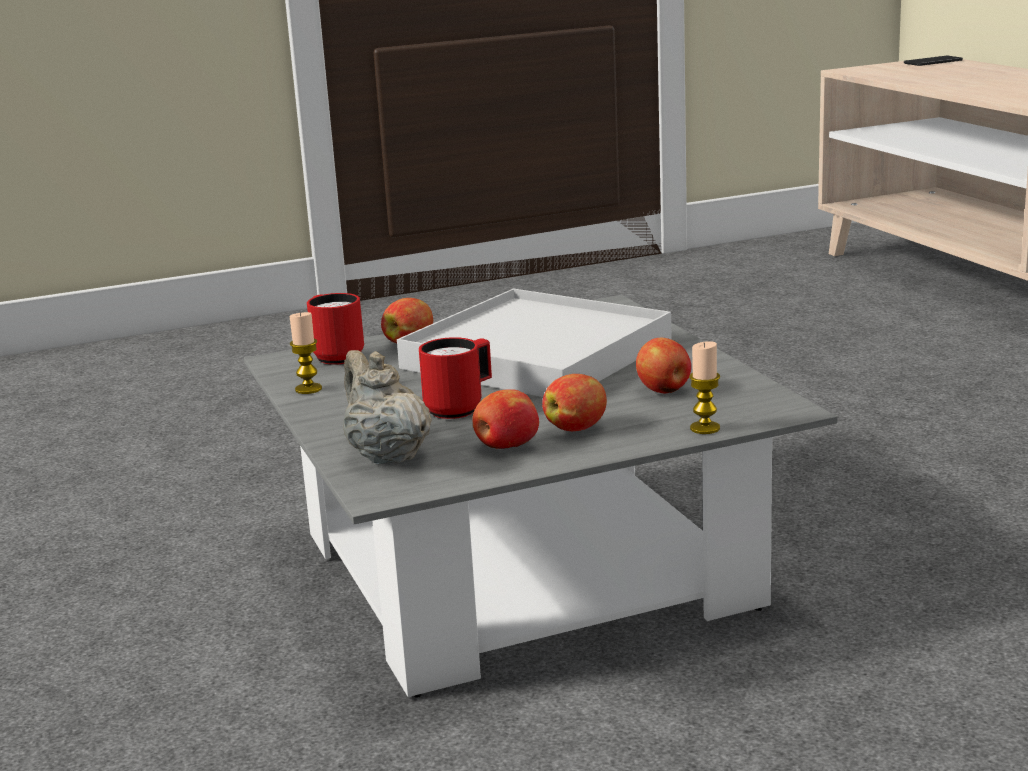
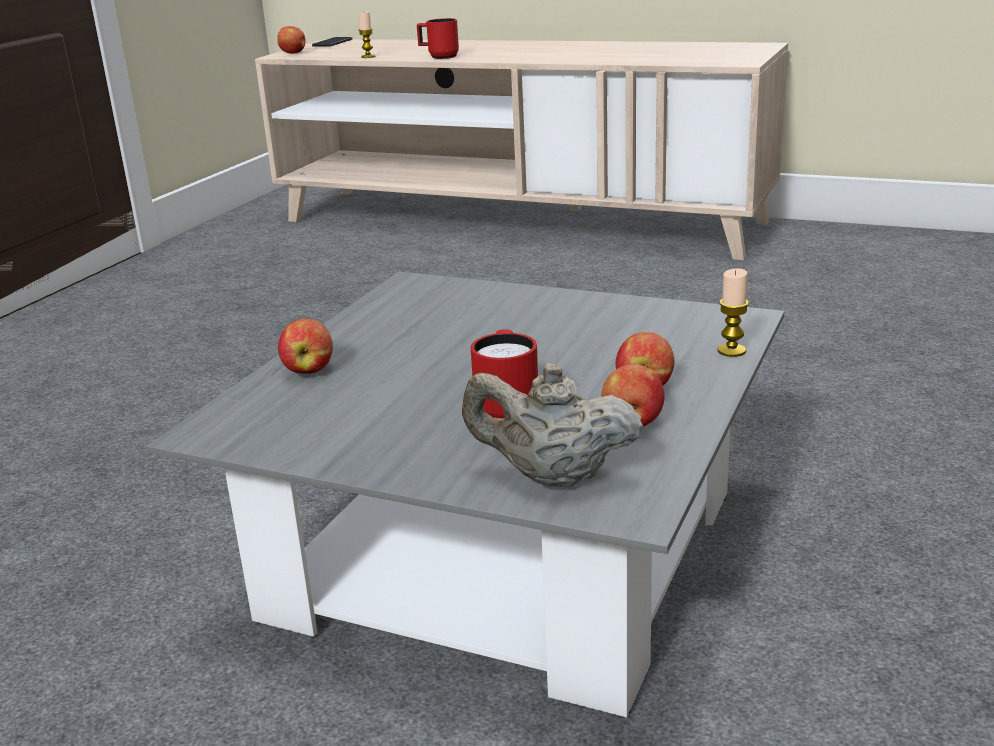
camera: 45 degrees left, 5 degrees up
candle [290,312,322,394] -> candle moved to [358,12,376,58]
red mug [307,293,364,365] -> red mug moved to [417,18,459,59]
white tray [397,289,672,397] -> none
apple [636,338,691,393] -> apple moved to [277,26,305,54]

